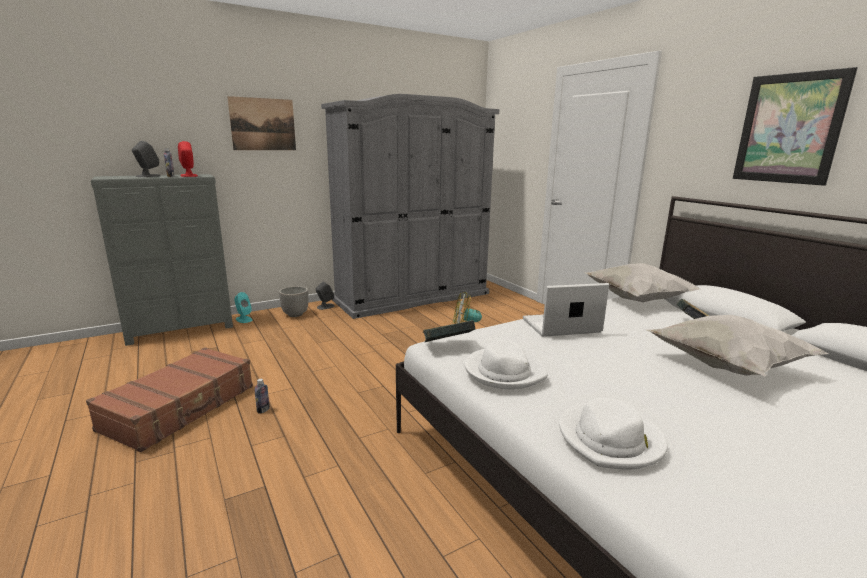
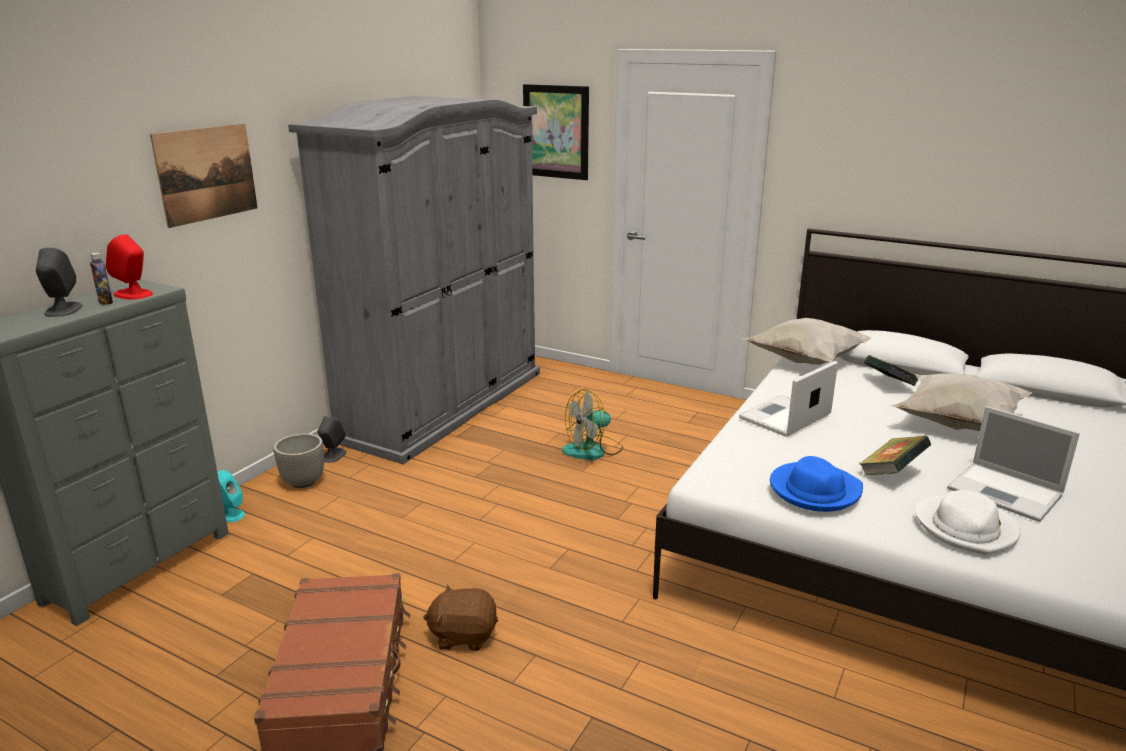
camera: 30 degrees left, 5 degrees up
bottle [255,379,270,414] -> brown plush toy [423,584,498,651]
book [423,320,475,342] -> book moved to [860,436,931,475]
white hat [464,340,548,390] -> blue hat [770,456,863,512]
picture [733,67,858,186] -> picture moved to [523,84,589,180]
none -> laptop [947,406,1080,522]

